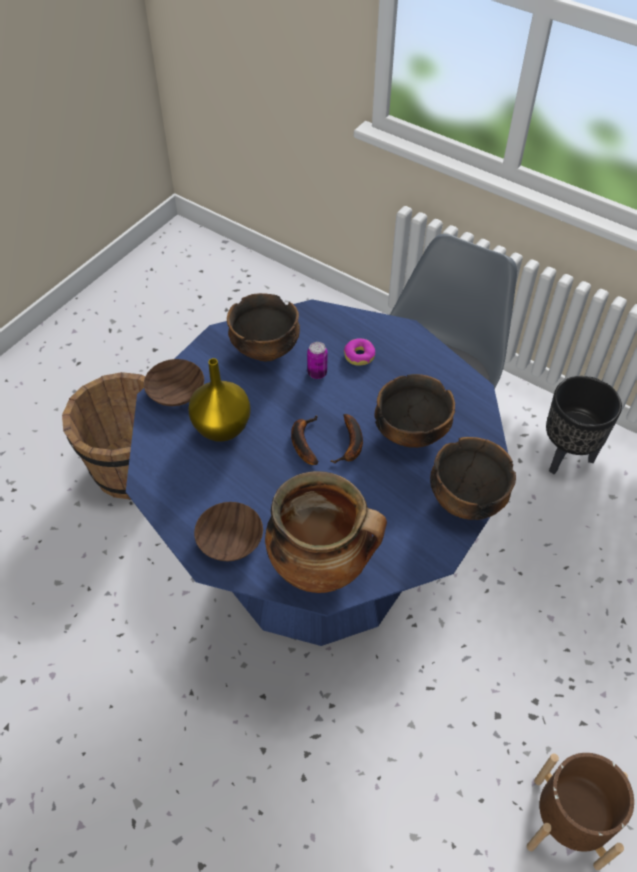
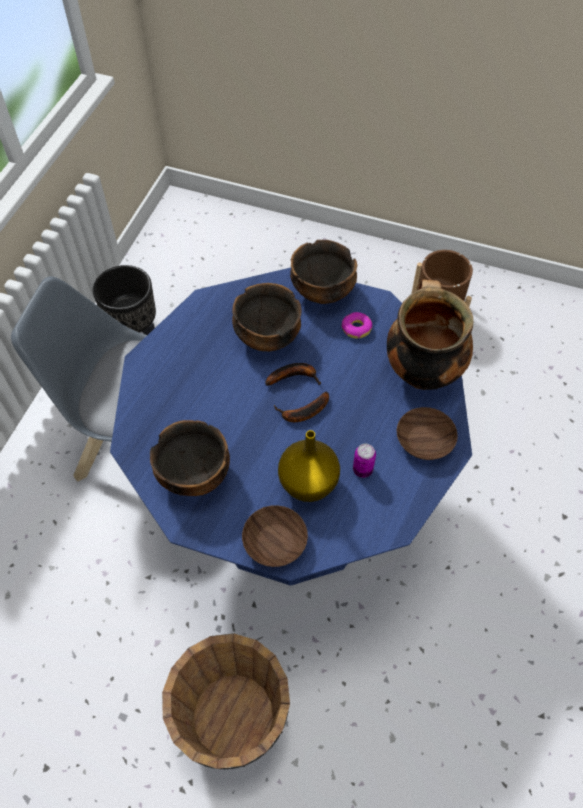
camera: 105 degrees left, 5 degrees up
can [307,342,328,379] -> can moved to [353,444,376,478]
donut [344,338,375,366] -> donut moved to [341,312,372,339]

